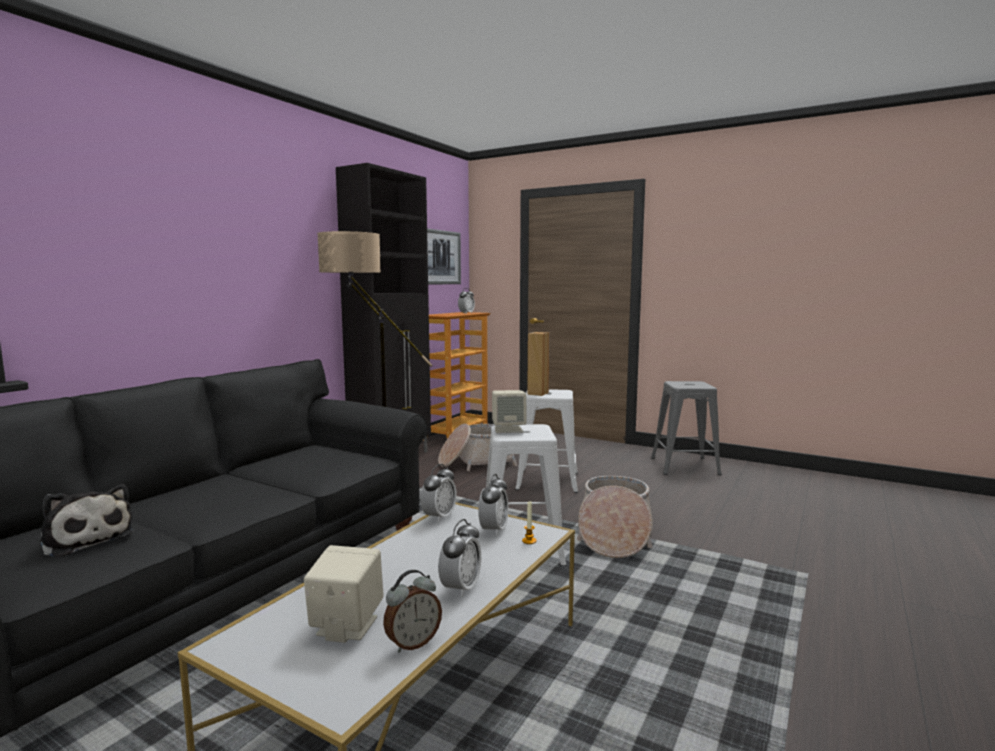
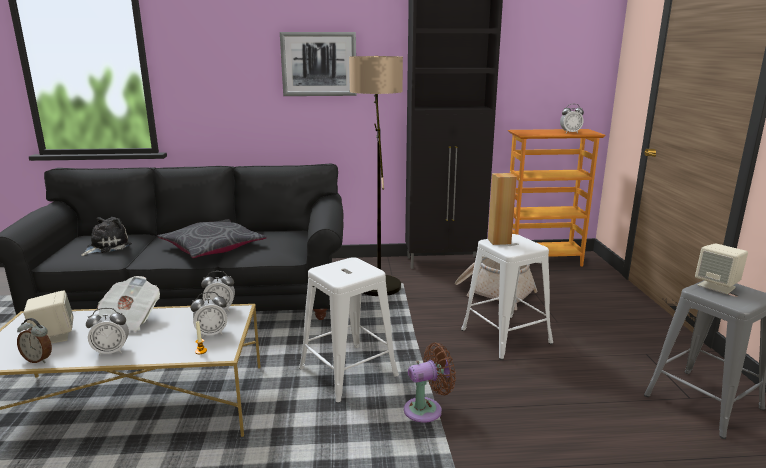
camera: 55 degrees right, 10 degrees up
plush toy [40,484,134,558] -> plush toy turned 150 degrees counterclockwise [81,217,132,256]
picture [427,228,461,284] -> picture moved to [280,32,357,96]
beige speaker [492,390,526,433] -> beige speaker moved to [695,243,748,294]
basket [577,476,653,558] -> brown fan [404,343,456,422]
none -> newspaper [98,276,160,332]
none -> grey pillow [158,219,267,258]

